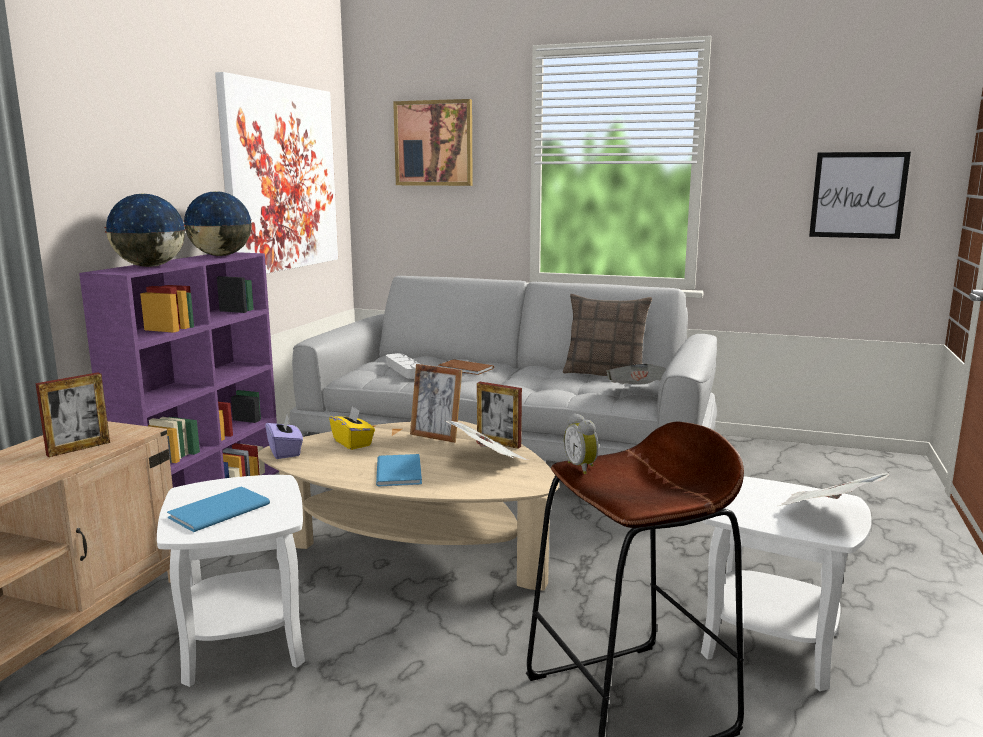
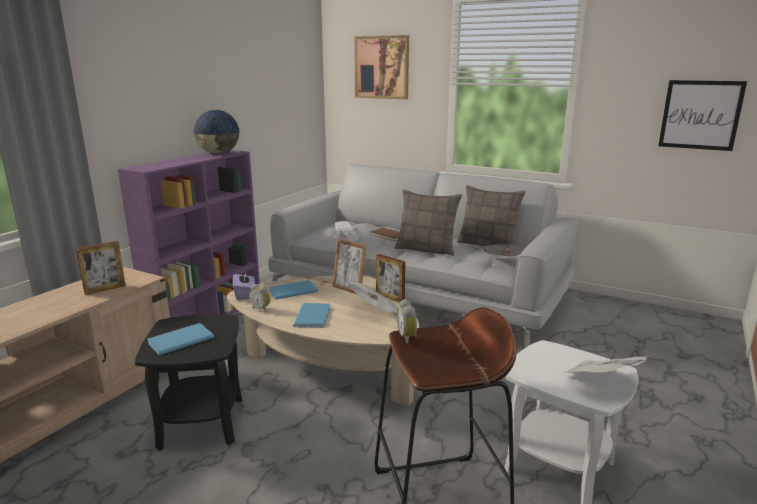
camera: 10 degrees right, 5 degrees up
globe [104,193,186,267] -> none
white side table [157,475,305,687] -> black side table [135,314,242,451]
picture [215,72,338,274] -> none
yellow tissue box [329,406,375,450] -> blue book [269,280,318,299]
none -> alarm clock [249,284,270,312]
none -> pillow [395,189,462,256]

